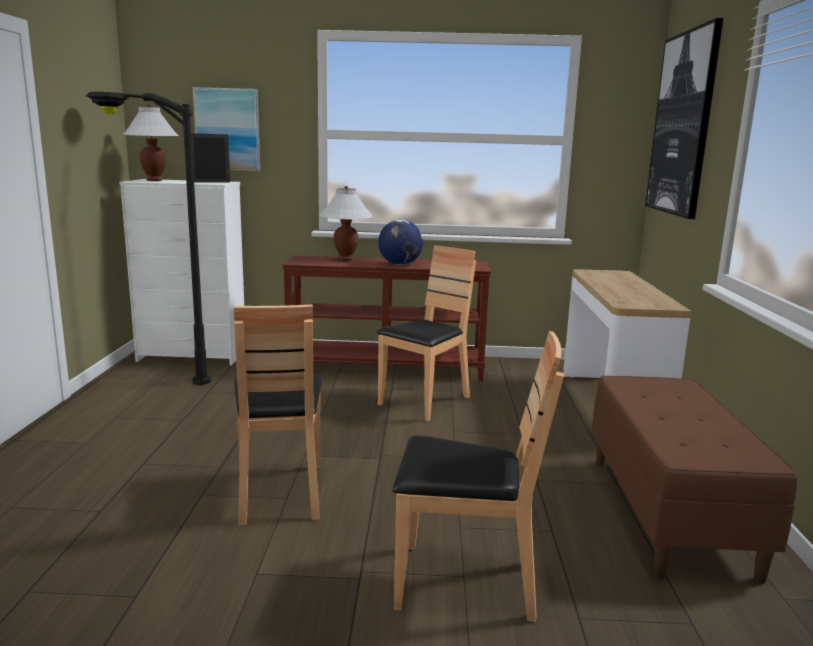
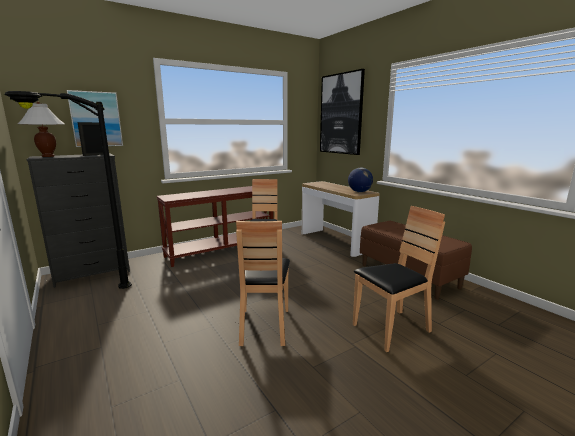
camera: 35 degrees left, 0 degrees up
white dresser [119,179,244,366] -> black dresser [27,154,130,288]
brown chair [234,305,322,525] -> brown chair turned 45 degrees clockwise [236,221,290,346]
white table lamp [318,186,373,261] -> none
globe [378,220,423,265] -> globe moved to [348,168,373,192]

